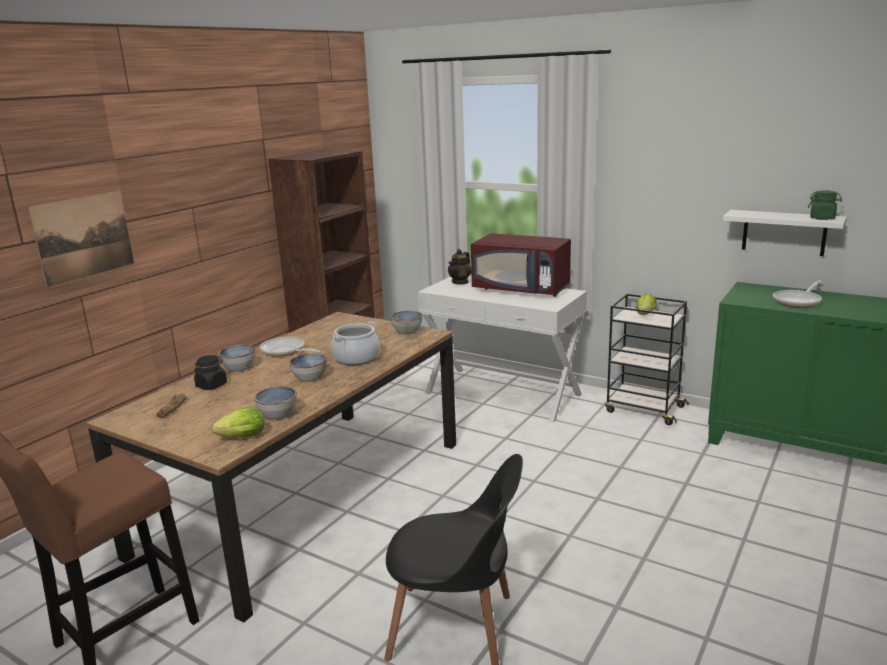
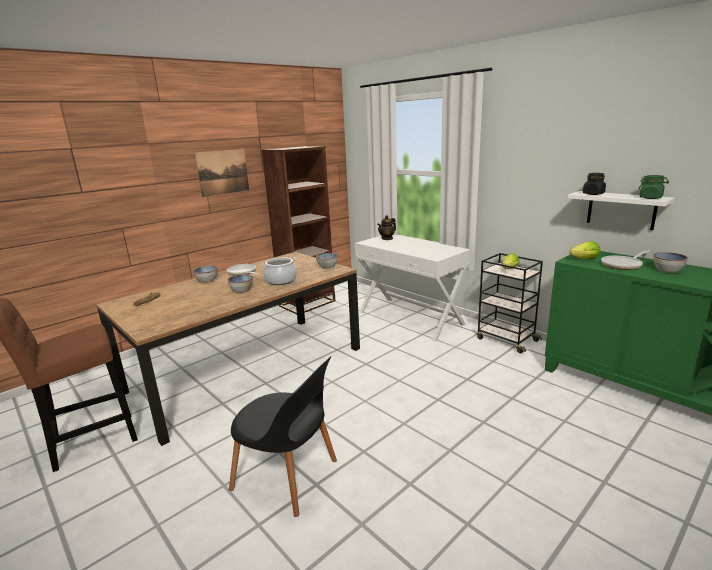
camera: 15 degrees right, 0 degrees up
picture [28,191,134,287] -> picture moved to [195,149,249,197]
black jar [194,355,227,390] -> black jar moved to [583,173,606,195]
lettuce [212,407,264,438] -> lettuce moved to [569,241,600,259]
bowl [254,386,297,420] -> bowl moved to [653,252,688,273]
red microwave [471,233,571,297] -> none

